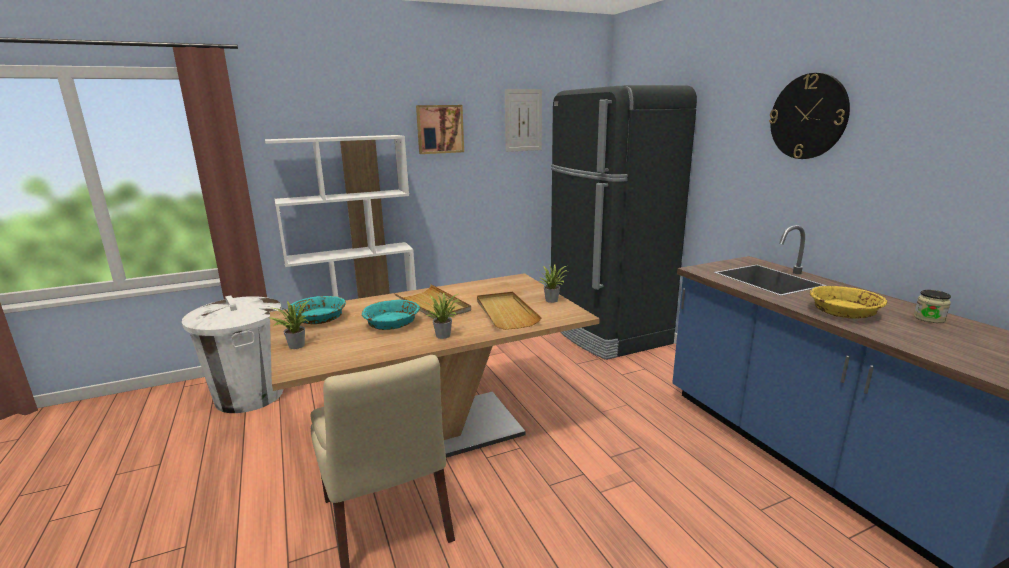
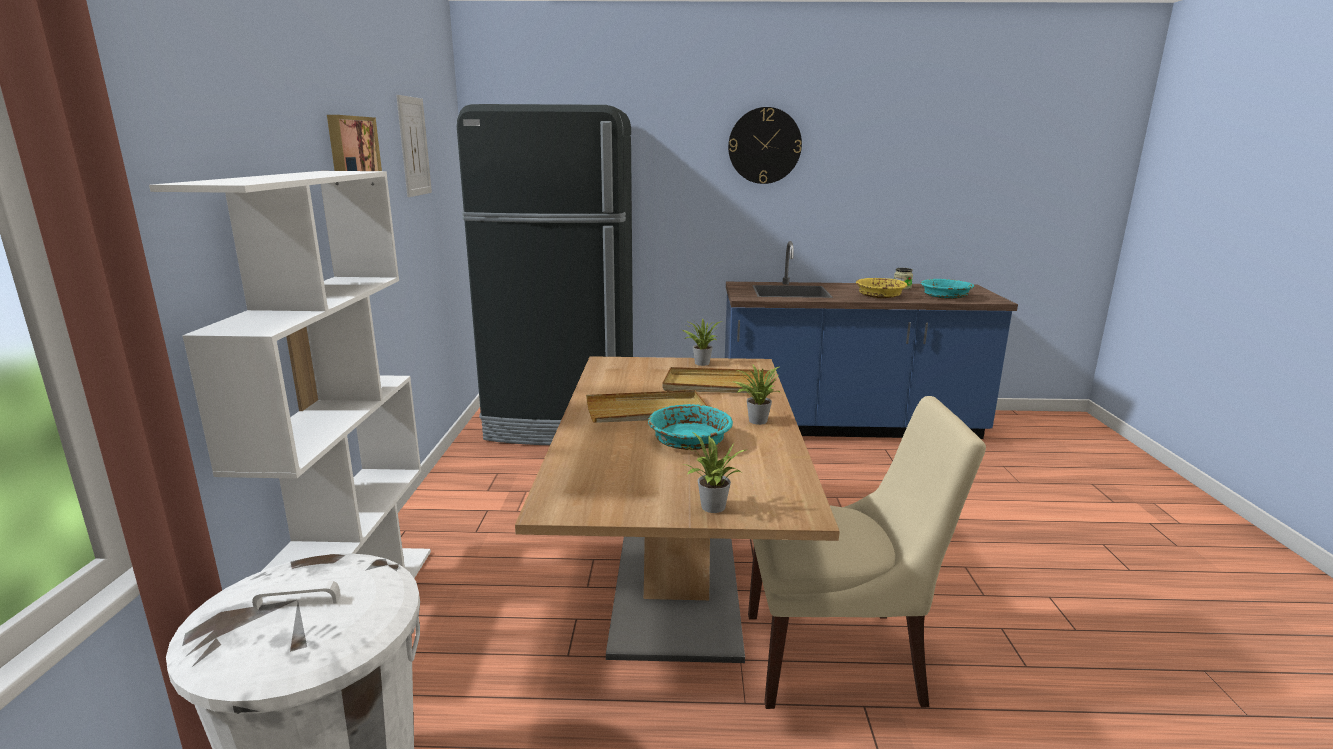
camera: 65 degrees left, 0 degrees up
turquoise bowl [288,296,346,324] -> turquoise bowl moved to [921,279,974,299]

